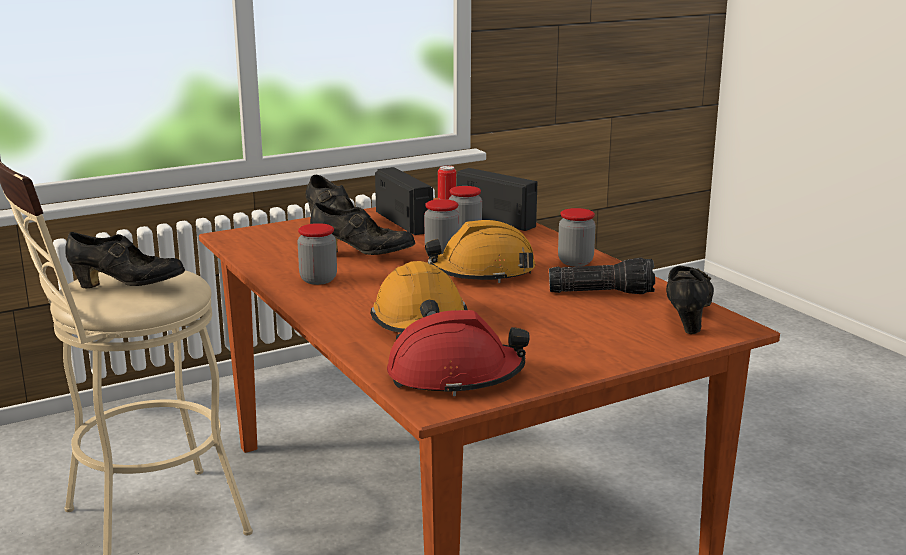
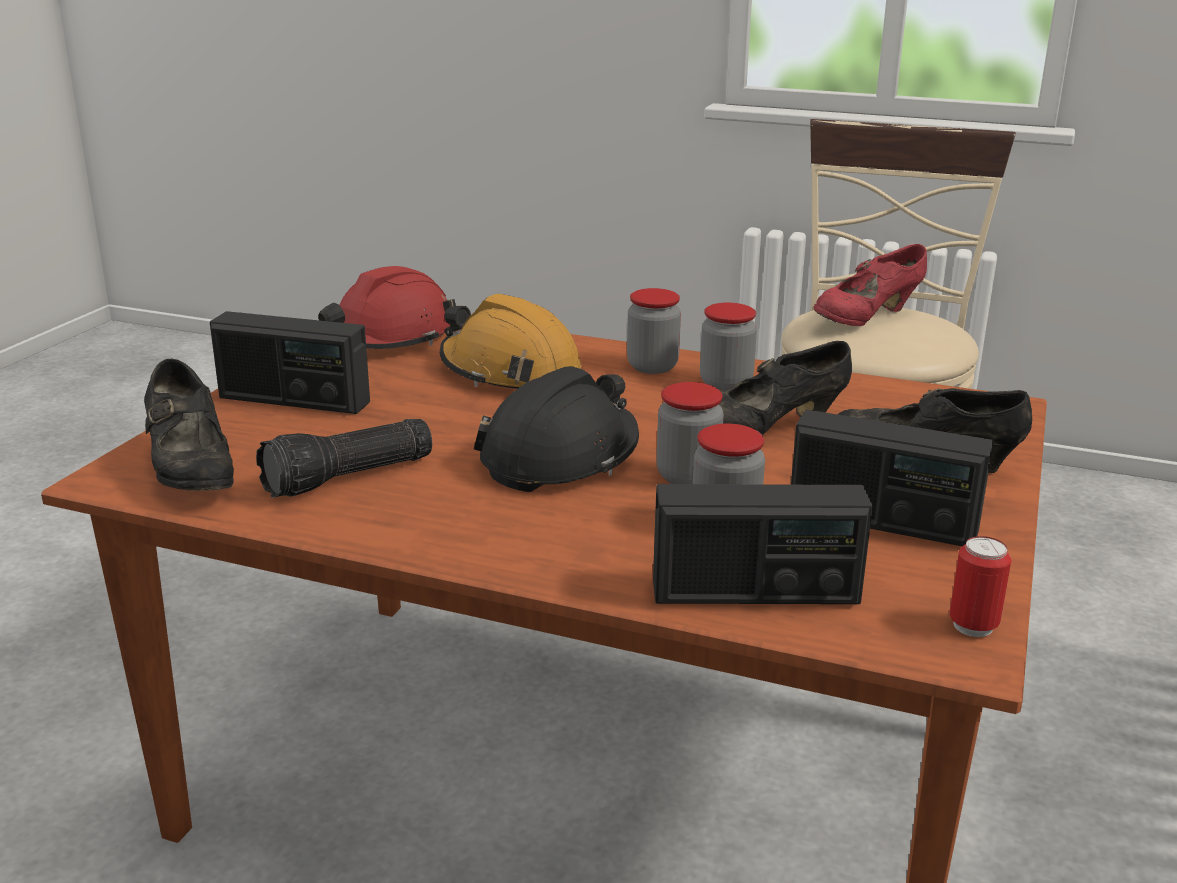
camera: 140 degrees right, 5 degrees up
black shoe [65,232,185,288] -> red shoe [814,244,927,326]
orange hard hat [425,220,535,283] -> black hard hat [474,366,639,492]
jar [558,208,596,266] -> jar moved to [627,288,681,374]
none -> radio [210,311,370,414]

